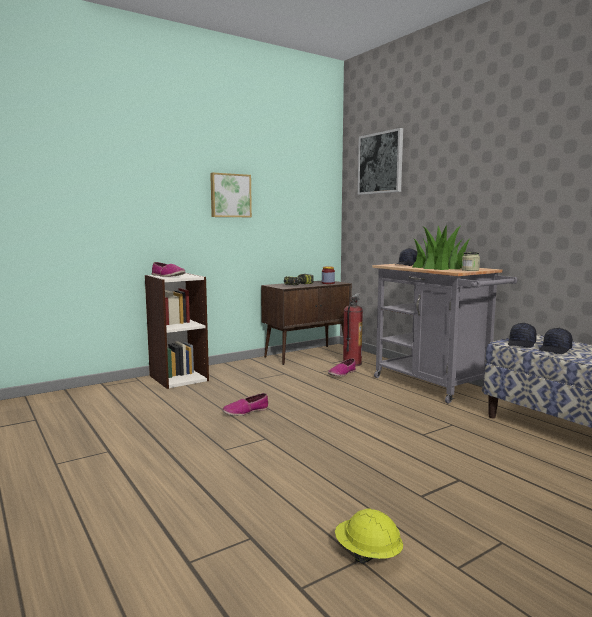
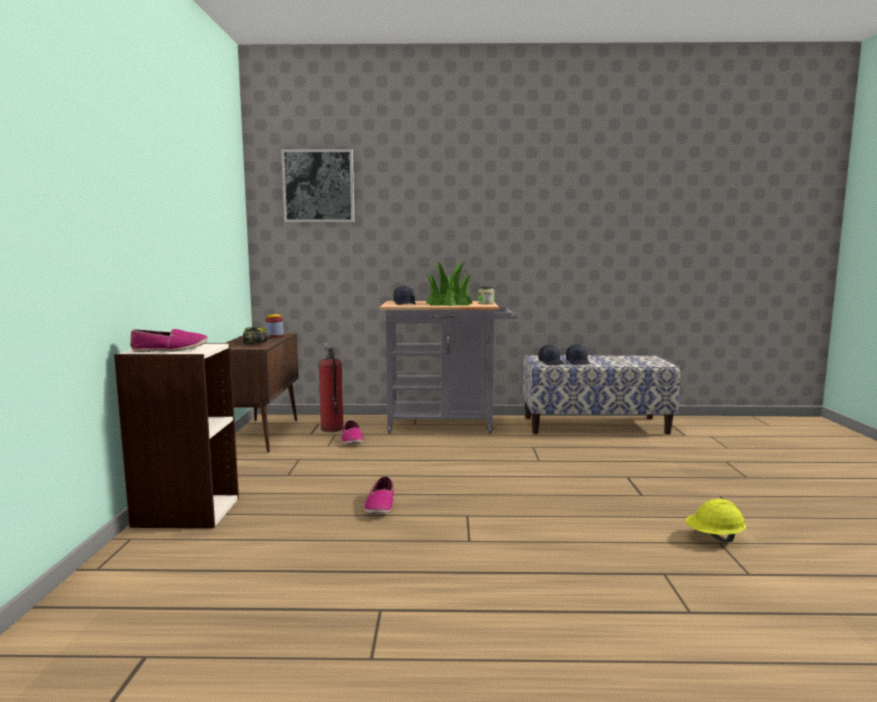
camera: 55 degrees left, 0 degrees up
picture [210,173,252,217] -> none

